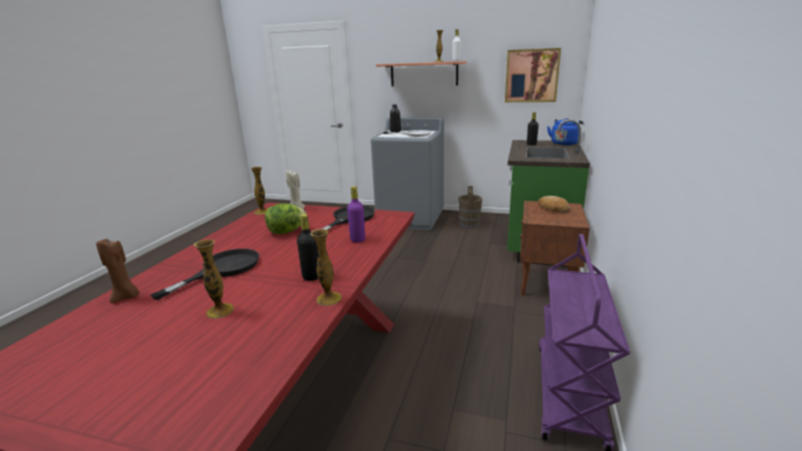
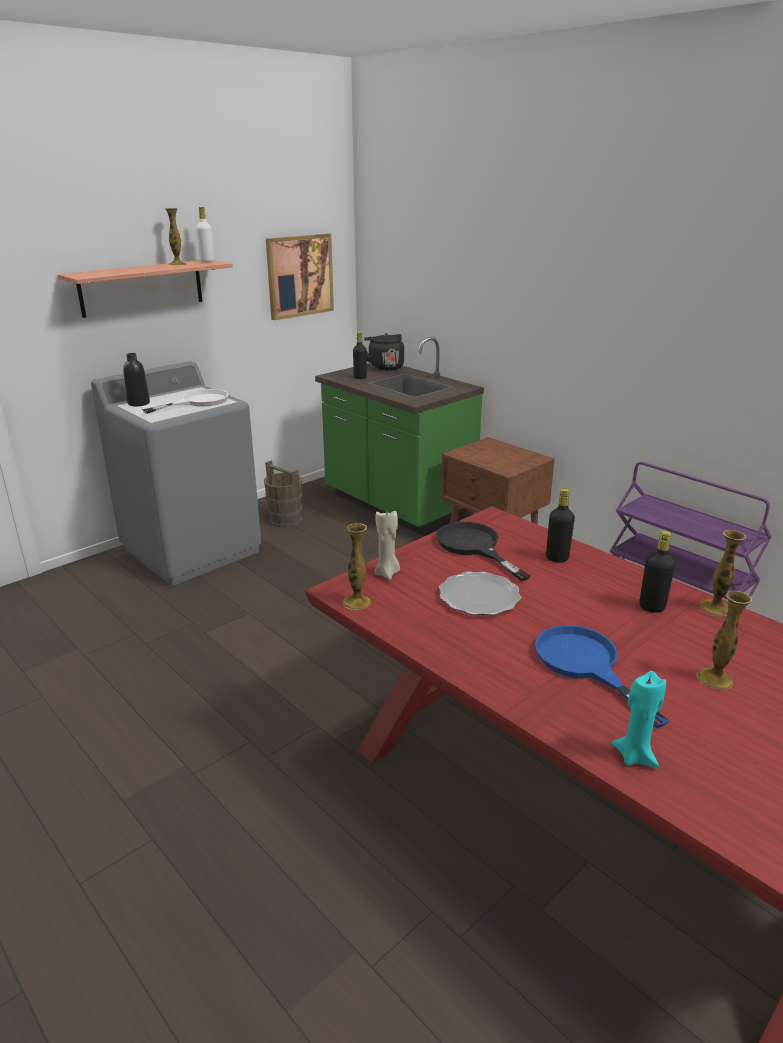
camera: 60 degrees left, 5 degrees up
brown candle [96,239,139,303] -> turquoise candle [612,671,666,767]
black frying pan [150,249,259,300] -> blue frying pan [535,625,670,728]
lettuce [265,203,307,234] -> plate [439,572,521,615]
purple bottle [347,186,365,243] -> black bottle [546,489,575,562]
bread [538,196,570,213] -> none
blue kettle [547,118,584,145] -> black kettle [364,333,404,371]

